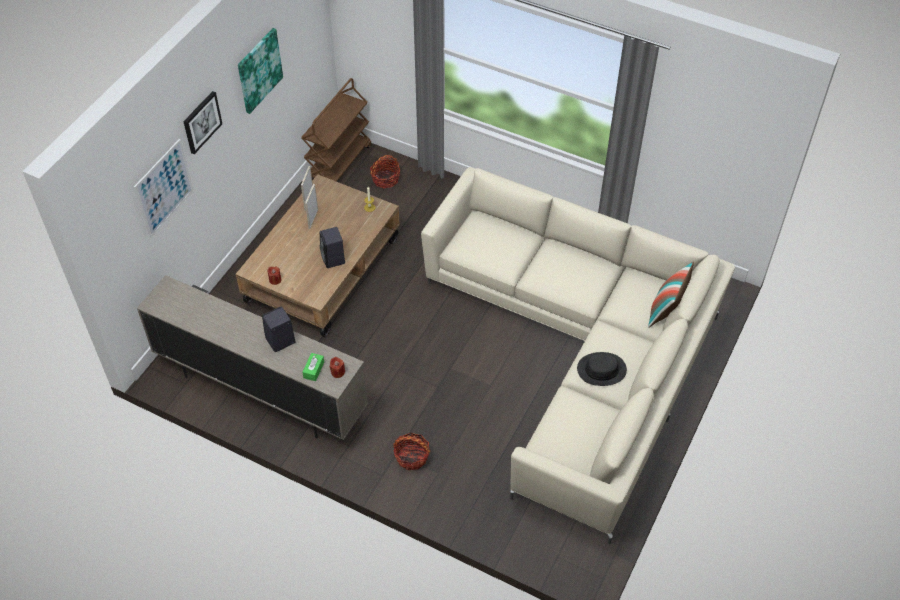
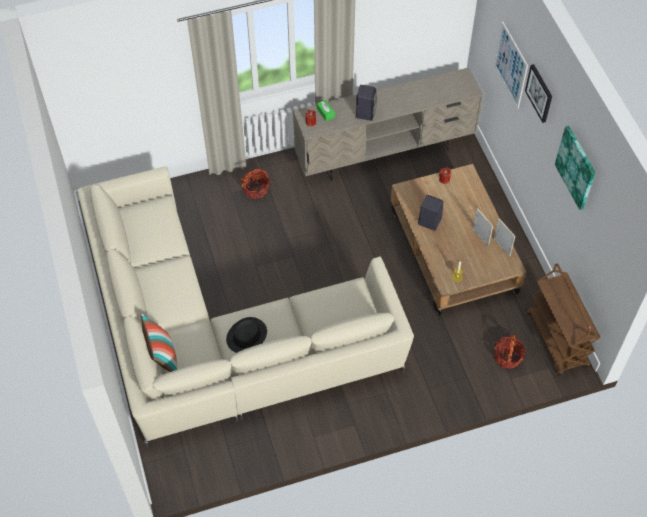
camera: 135 degrees right, 5 degrees up
black hat [577,352,627,386] -> black hat moved to [226,317,267,353]

